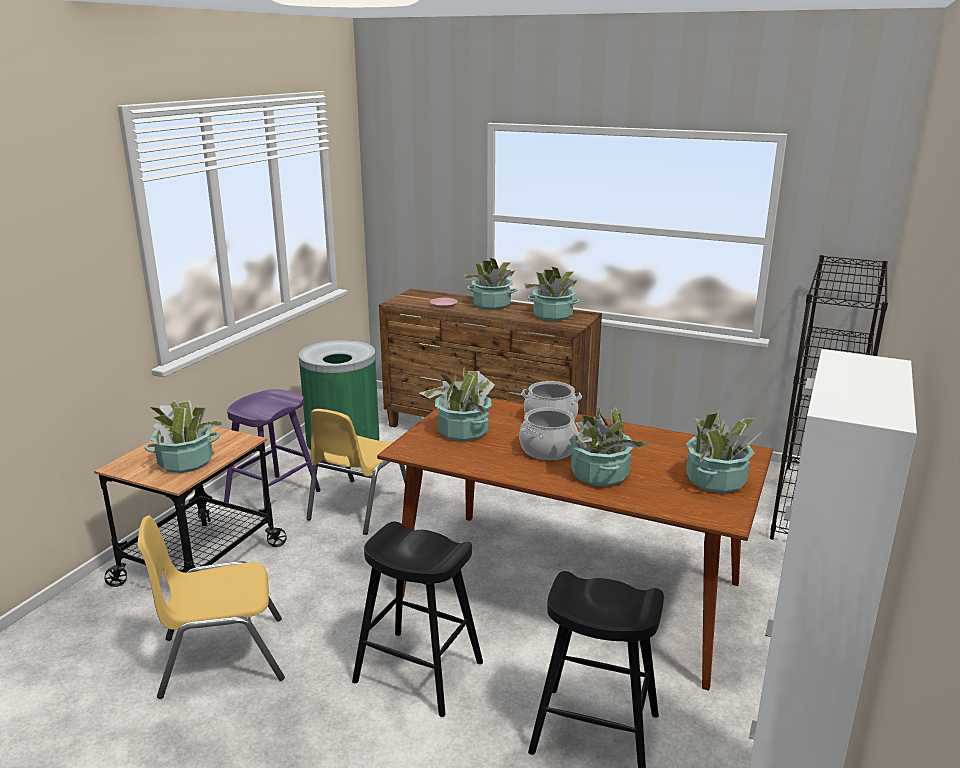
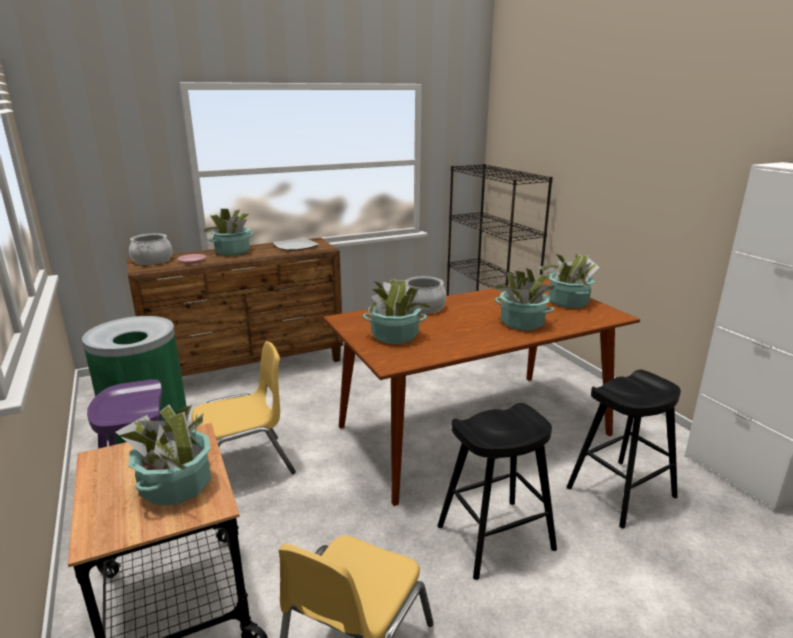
camera: 50 degrees left, 0 degrees up
yellow chair [306,409,406,535] -> yellow chair turned 90 degrees counterclockwise [191,341,296,474]
cooking pot [519,407,578,460] -> cooking pot moved to [129,233,172,265]
potted plant [524,267,580,321] -> plate [272,237,319,251]

